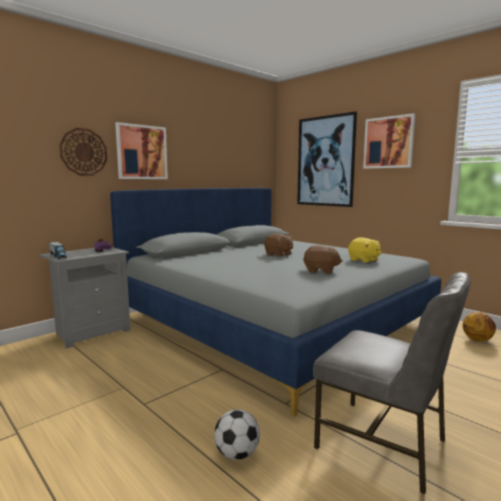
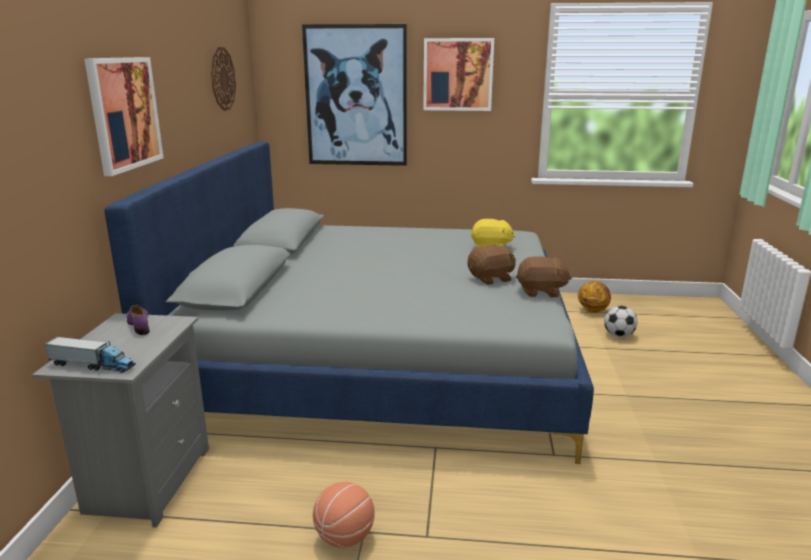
camera: 40 degrees left, 10 degrees up
wall clock [59,128,107,176] -> wall clock moved to [211,47,236,111]
football [214,409,260,460] -> football moved to [604,306,638,337]
brown plush toy [264,233,293,257] -> brown plush toy moved to [516,256,572,297]
grey chair [313,272,471,494] -> none
none -> basketball [313,482,375,548]

